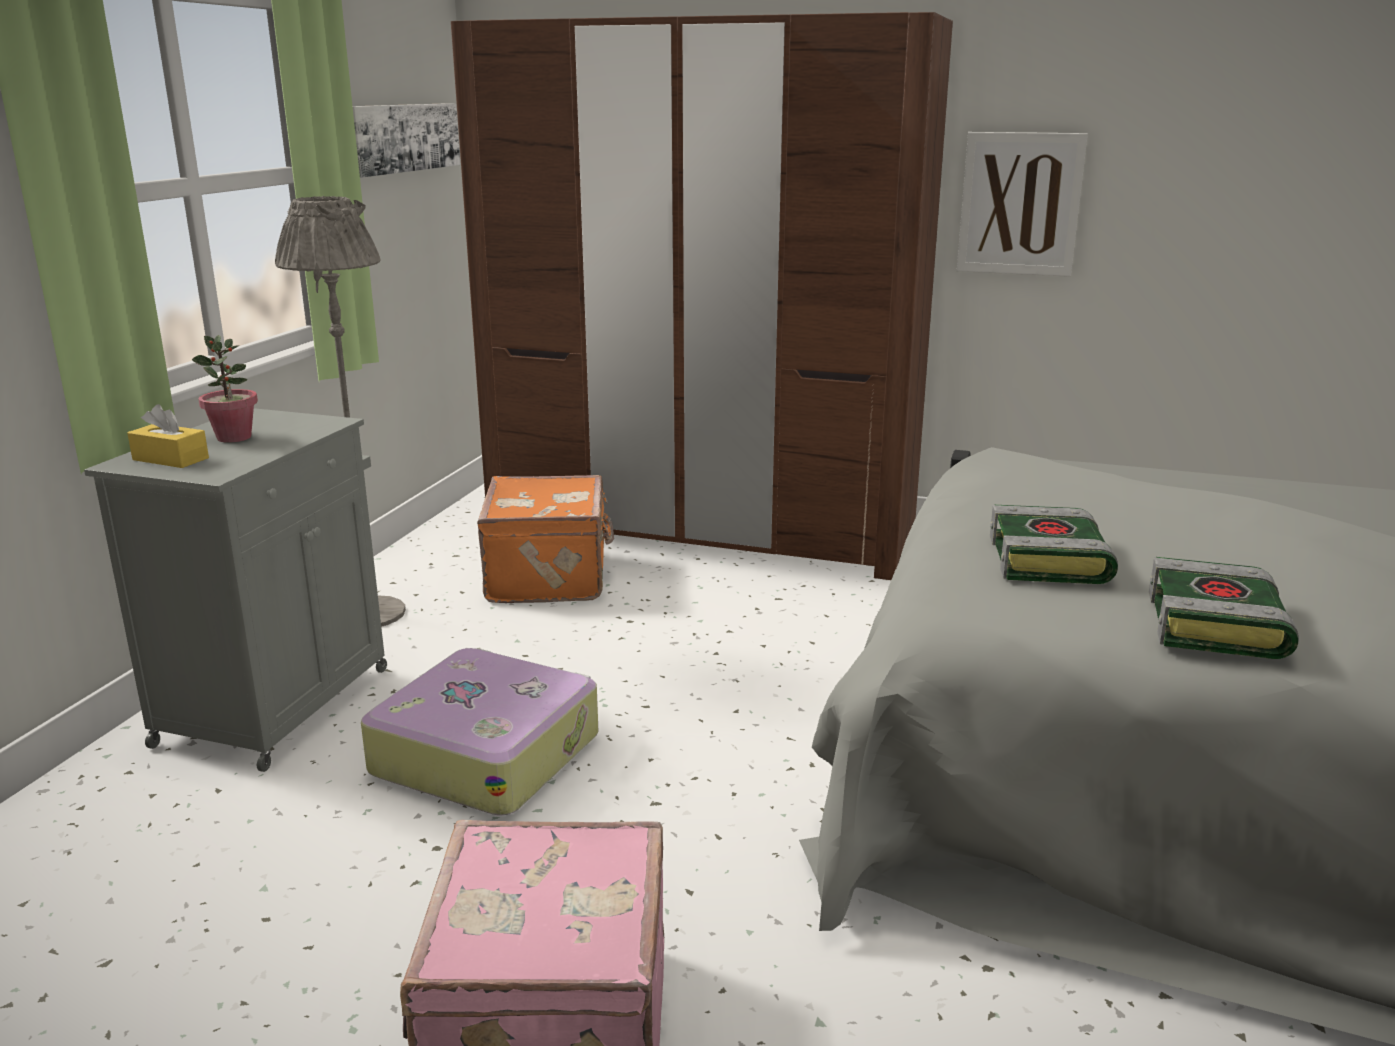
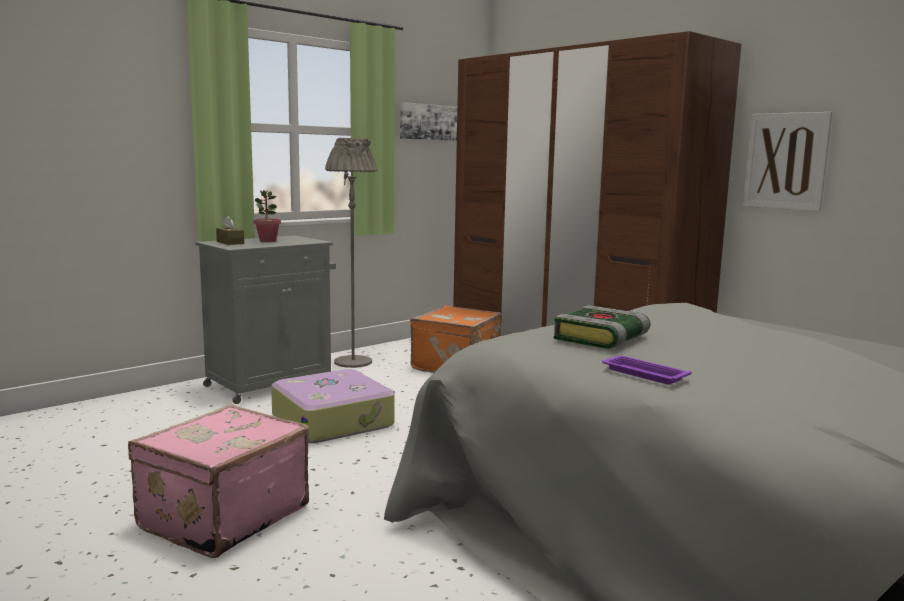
camera: 30 degrees right, 10 degrees down
yellow tissue box [127,404,209,468] -> brown tissue box [216,216,244,245]
book [1149,557,1299,659] -> purple tray [602,356,691,384]

